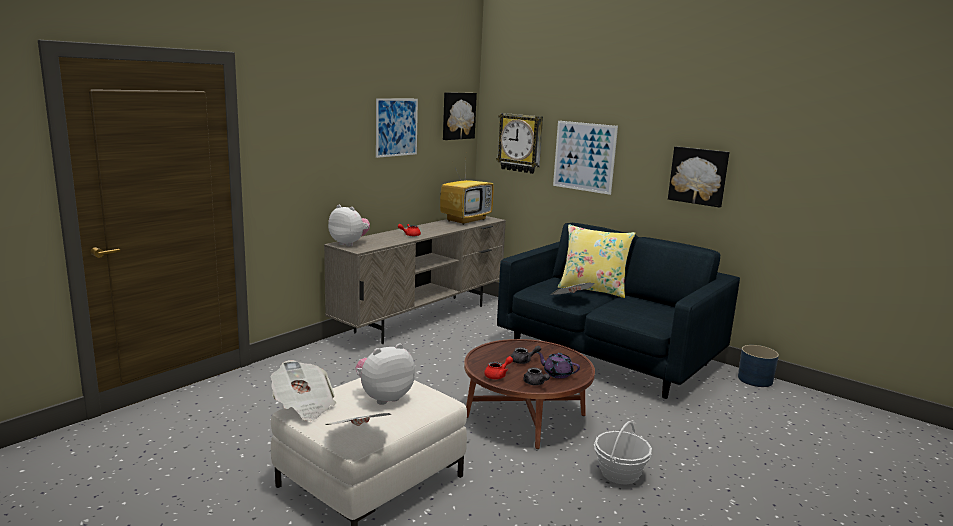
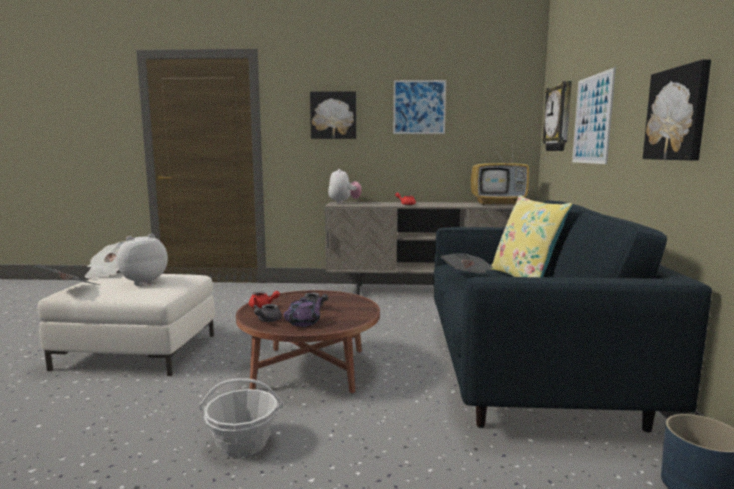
camera: 55 degrees right, 5 degrees down
plush toy [355,343,415,405] -> plush toy turned 60 degrees counterclockwise [116,234,168,286]
picture [443,92,477,140] -> picture moved to [310,91,356,139]
purple teapot [537,352,580,379] -> purple teapot turned 45 degrees clockwise [284,297,323,327]

